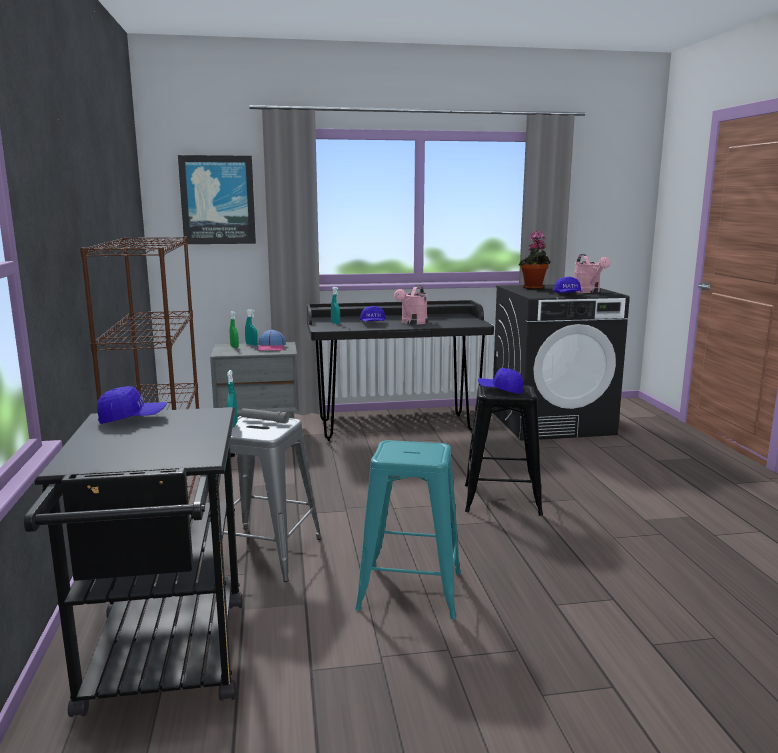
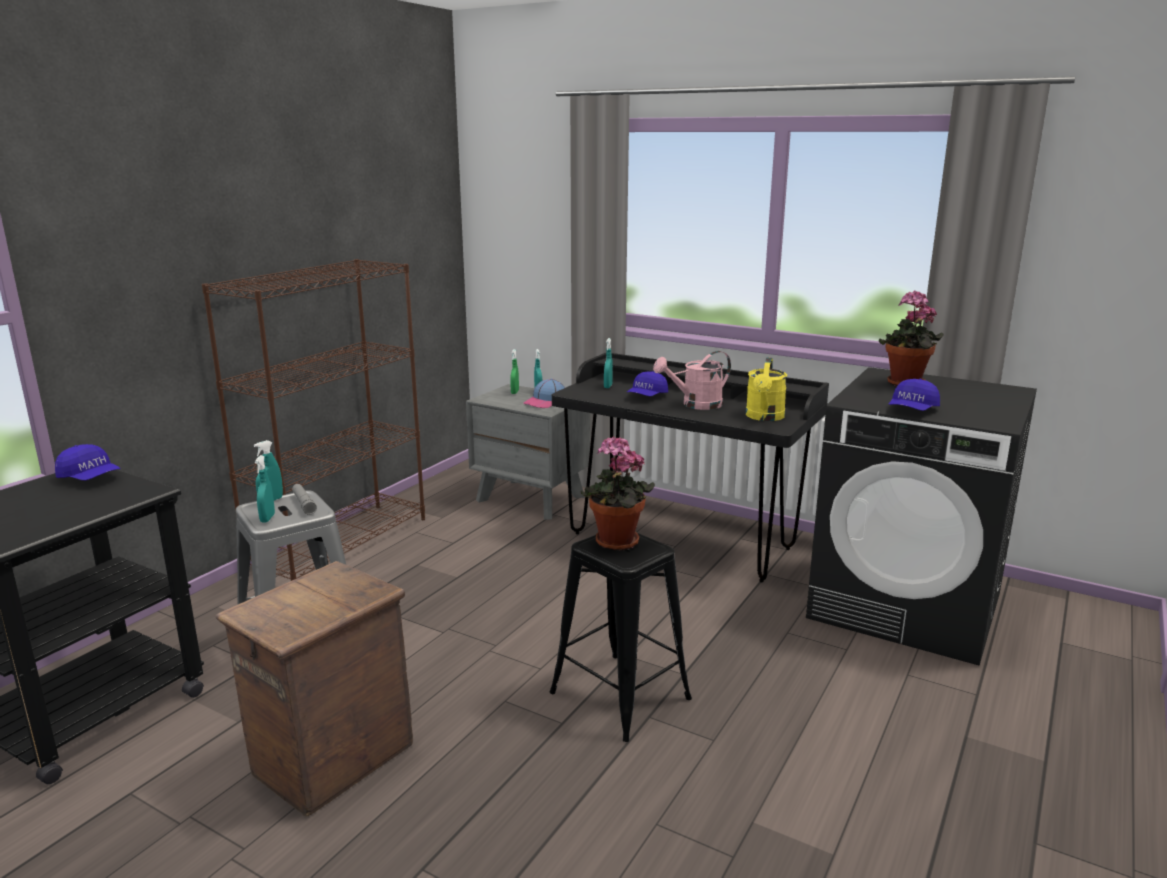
camera: 40 degrees right, 5 degrees up
picture [178,155,256,244] -> none
turquoise stool [355,440,461,619] -> crate [216,561,413,817]
blue cap [478,368,524,394] -> potted plant [581,436,655,551]
pink watering can [574,254,611,293] -> none
none -> turquoise spray bottle [255,455,275,523]
none -> yellow watering can [746,357,787,421]

